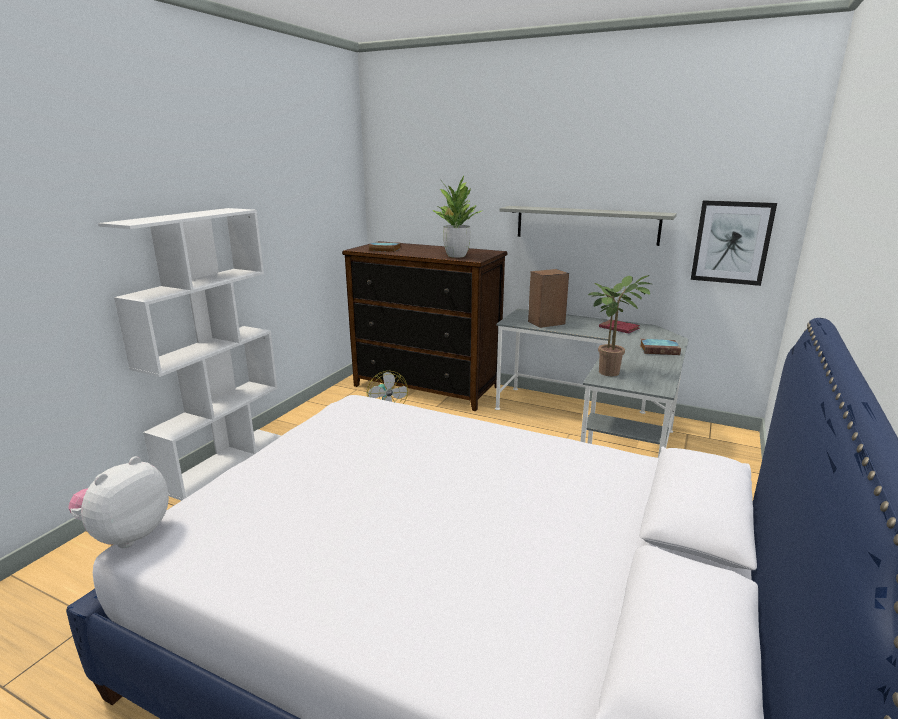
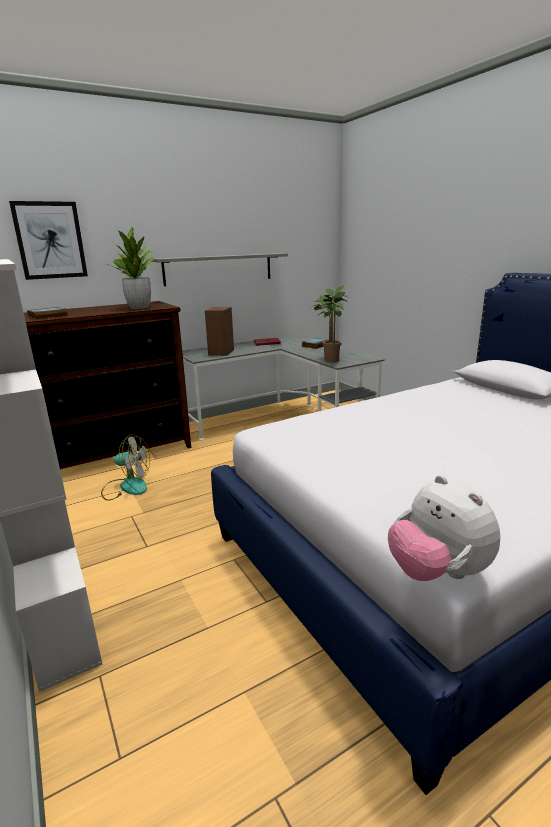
camera: 55 degrees left, 0 degrees up
picture [691,200,777,286] -> picture moved to [9,201,88,280]

